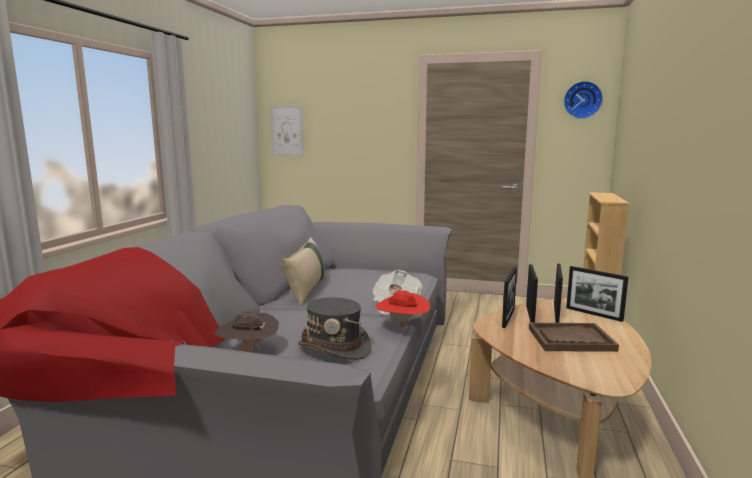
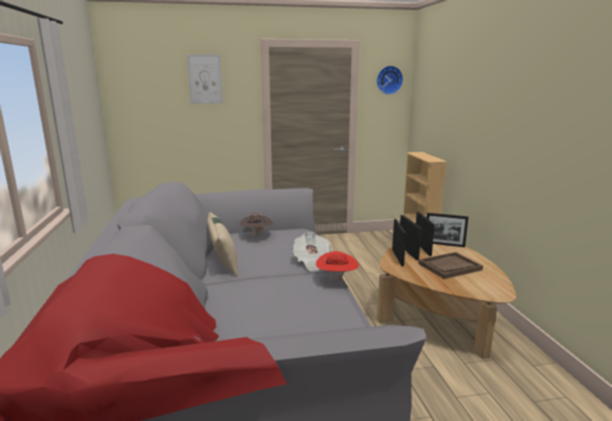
camera: 25 degrees left, 5 degrees up
brown hat [215,312,279,352] -> brown hat moved to [239,213,273,236]
picture [270,106,304,156] -> picture moved to [187,54,223,104]
grey hat [298,297,371,360] -> none

